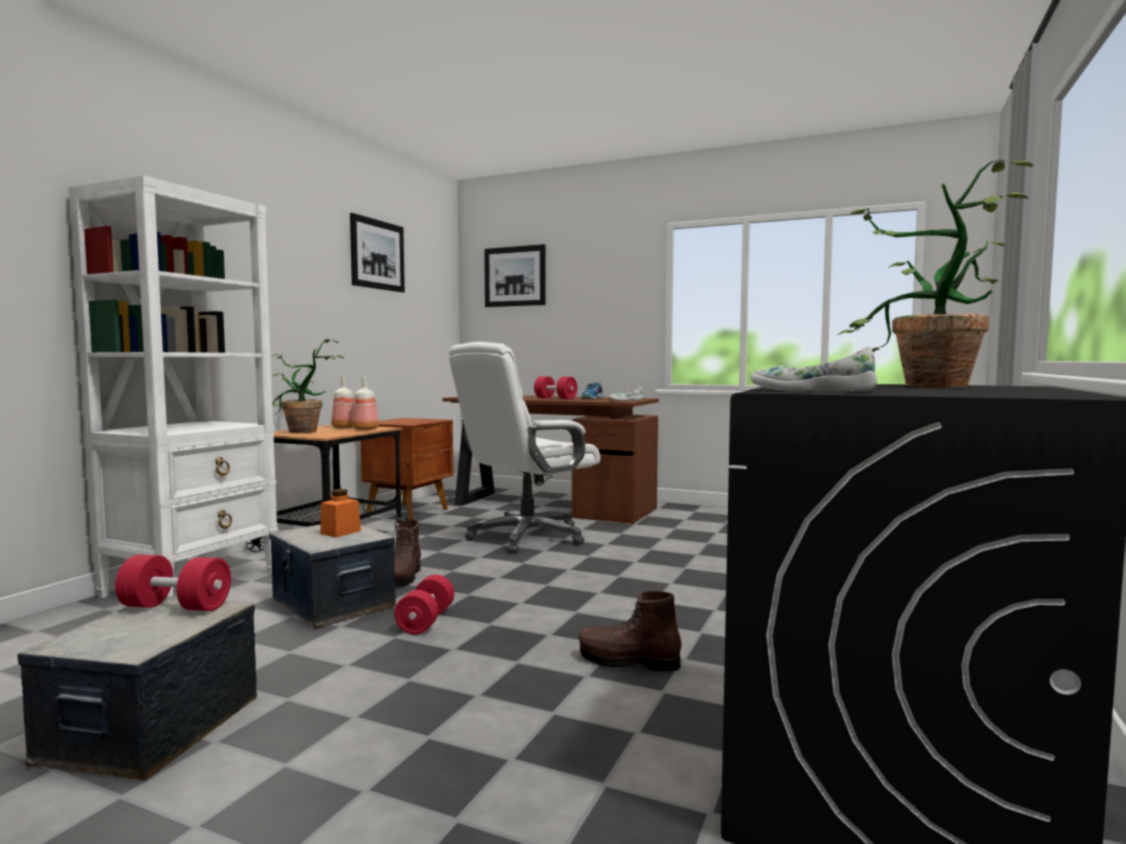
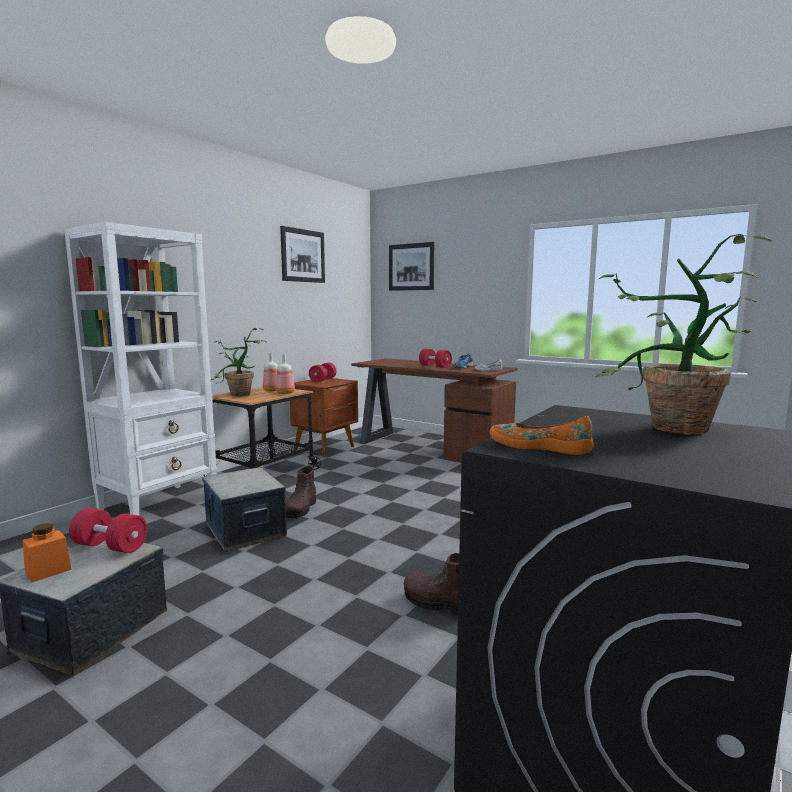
camera: 10 degrees right, 5 degrees up
orange jar [320,489,361,537] -> orange jar moved to [22,523,72,582]
red dumbbell [394,574,454,635] -> red dumbbell moved to [309,362,337,382]
white office chair [449,342,600,554] -> none
white shoe [750,347,877,391] -> orange shoe [489,416,594,455]

